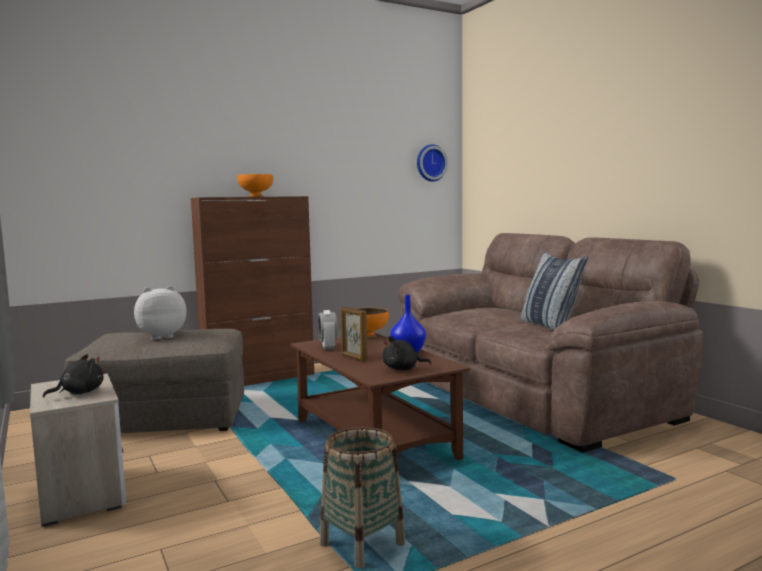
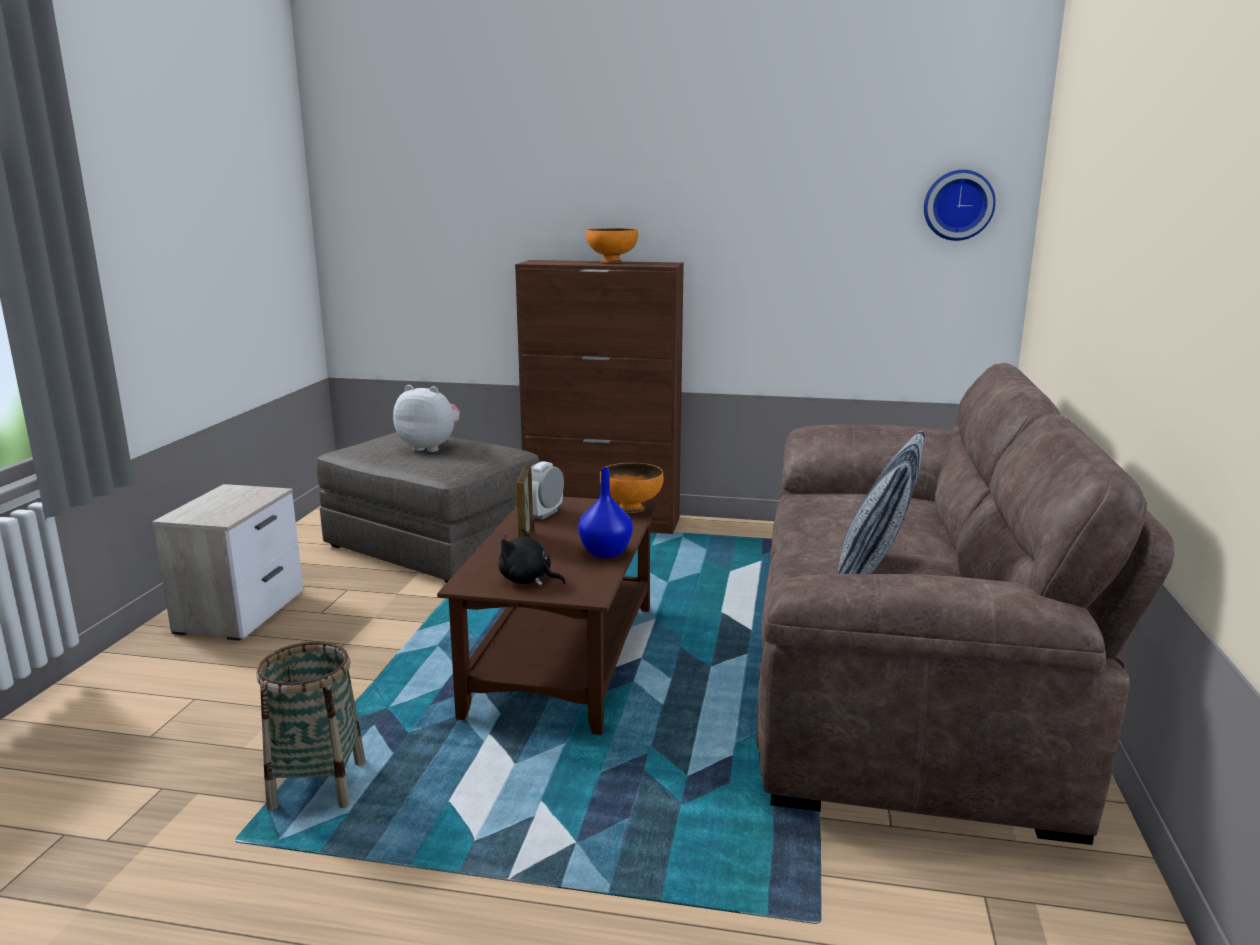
camera: 40 degrees right, 10 degrees up
black plush toy [43,354,104,397] -> none

